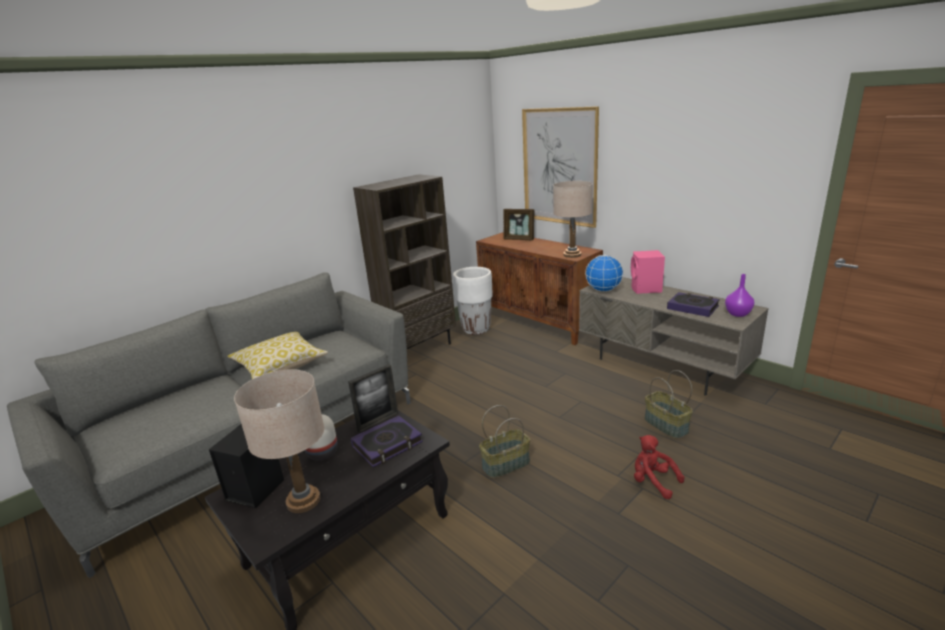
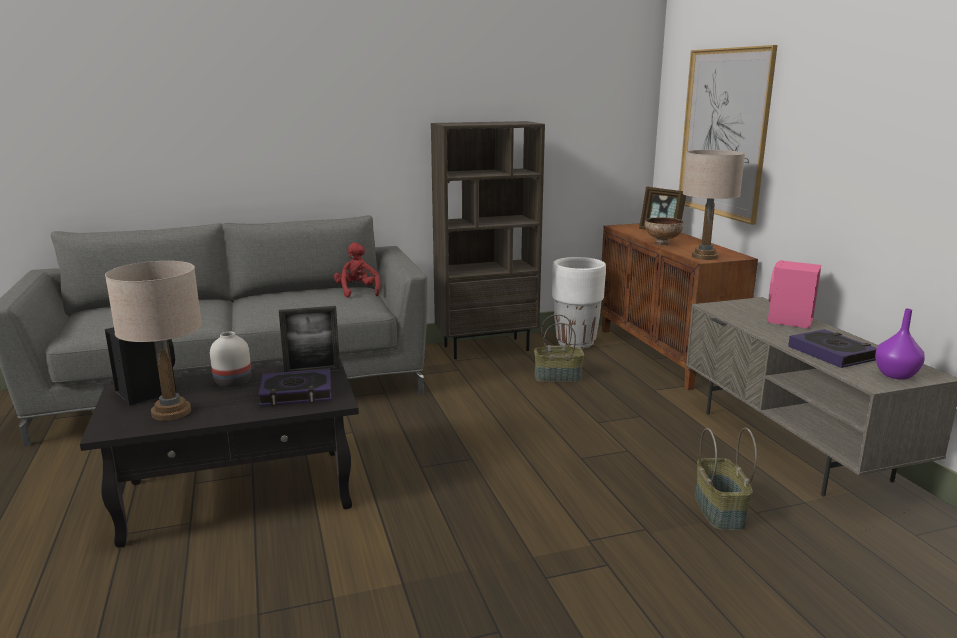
camera: 25 degrees right, 5 degrees down
pillow [227,332,328,379] -> none
basket [479,405,530,478] -> basket moved to [534,314,584,382]
globe [585,255,623,292] -> none
red plush toy [634,435,685,499] -> red plush toy moved to [334,242,381,298]
none -> bowl [645,217,684,245]

